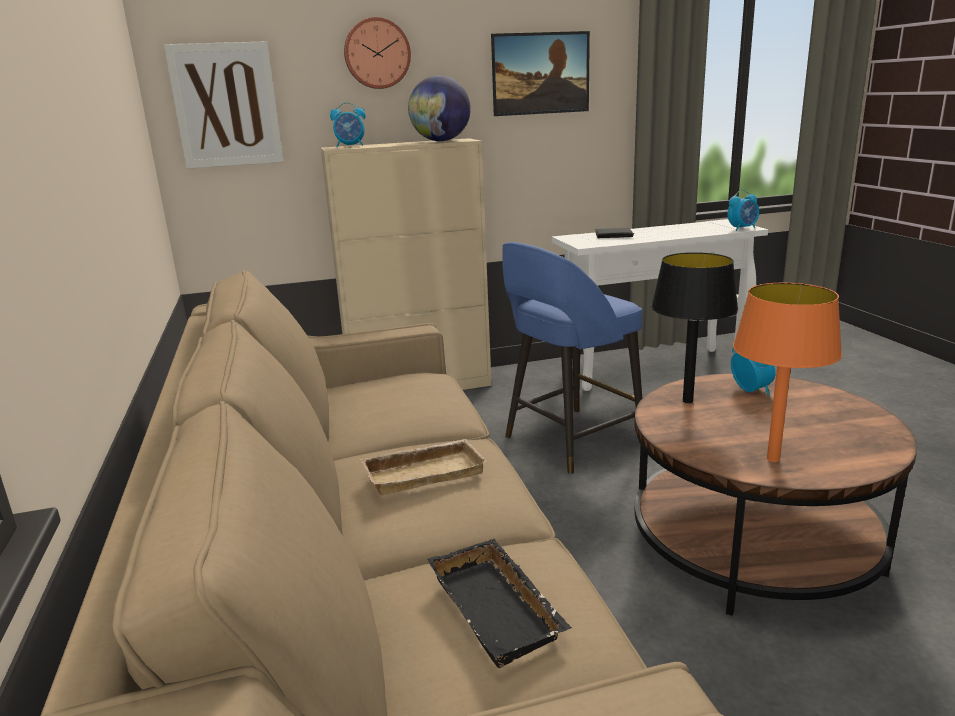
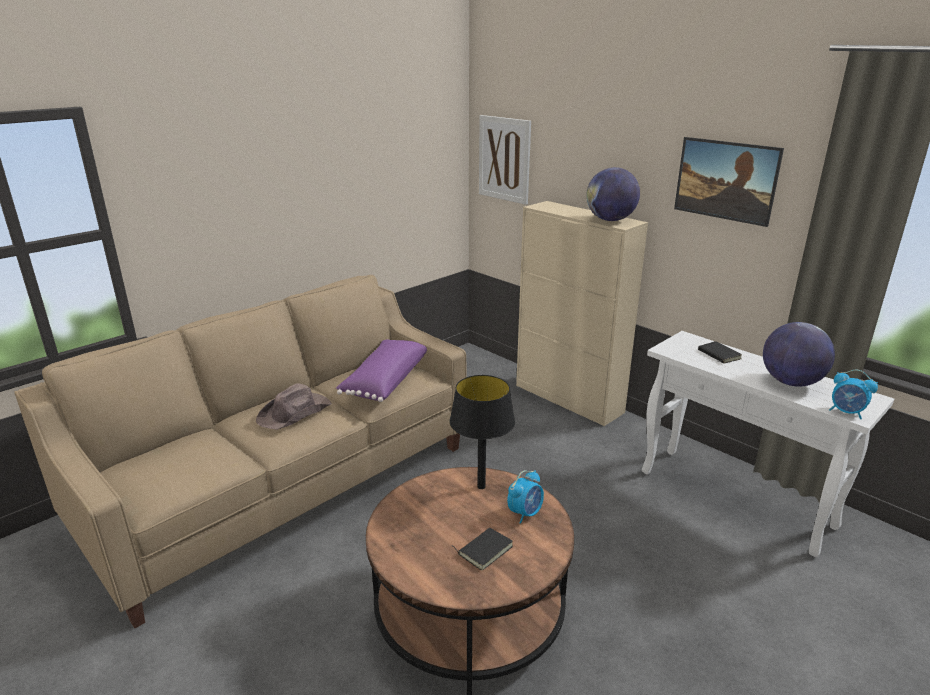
camera: 60 degrees right, 5 degrees up
alarm clock [330,102,366,147] -> none
wall clock [344,17,411,89] -> none
beige tray [361,439,487,495] -> brown hat [256,383,332,430]
black tray [427,539,572,668] -> none
blue stool [502,242,642,474] -> none
orange table lamp [733,283,842,462] -> none
none -> purple pillow [336,340,427,402]
none -> black book [453,528,513,571]
none -> globe [763,322,835,386]

